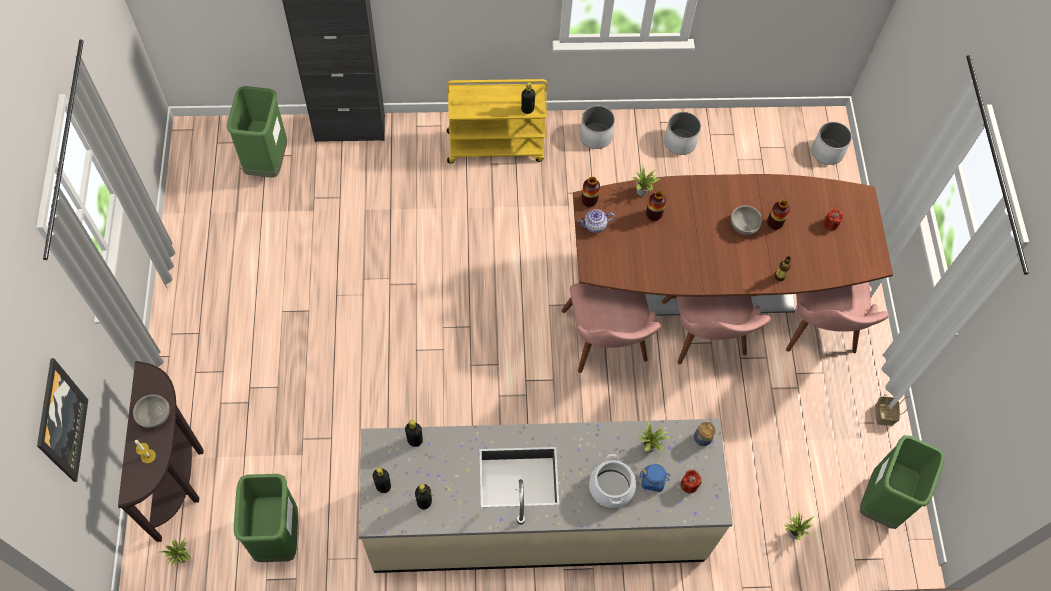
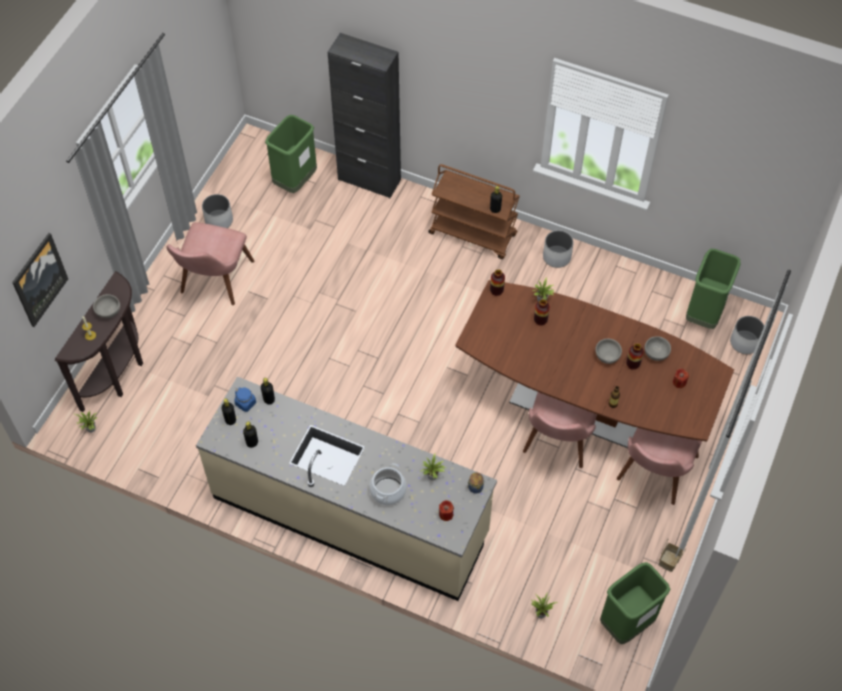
camera: 30 degrees right, 5 degrees down
green trash can [234,474,298,562] -> green trash can moved to [686,249,741,329]
yellow cart [447,79,547,163] -> brown cart [429,164,520,259]
pink chair [562,283,661,373] -> pink chair moved to [167,222,254,305]
teapot [578,209,615,233] -> none
blue jar [640,464,670,492] -> blue jar moved to [234,388,256,412]
white planter [664,112,701,155] -> white planter moved to [202,194,233,228]
none -> grey bowl [645,336,671,361]

